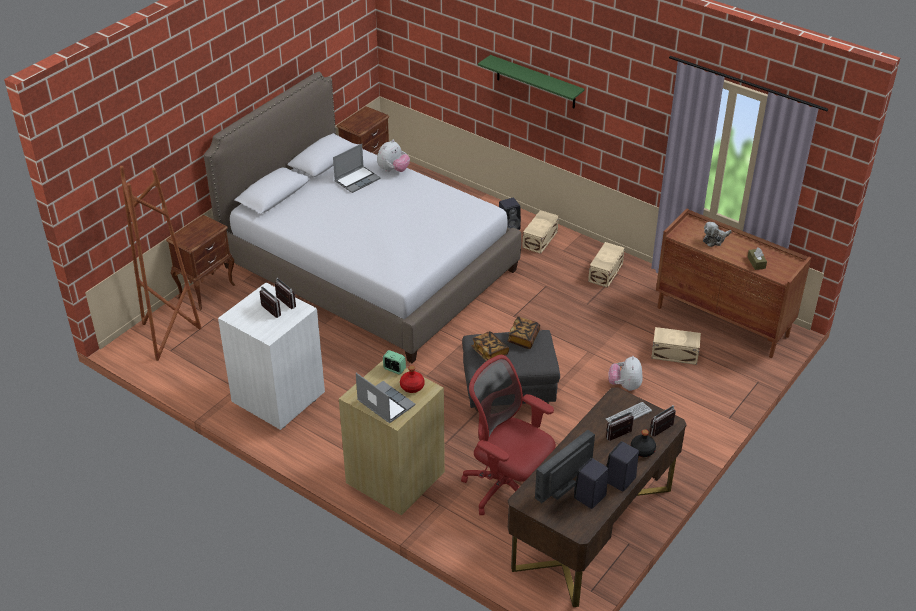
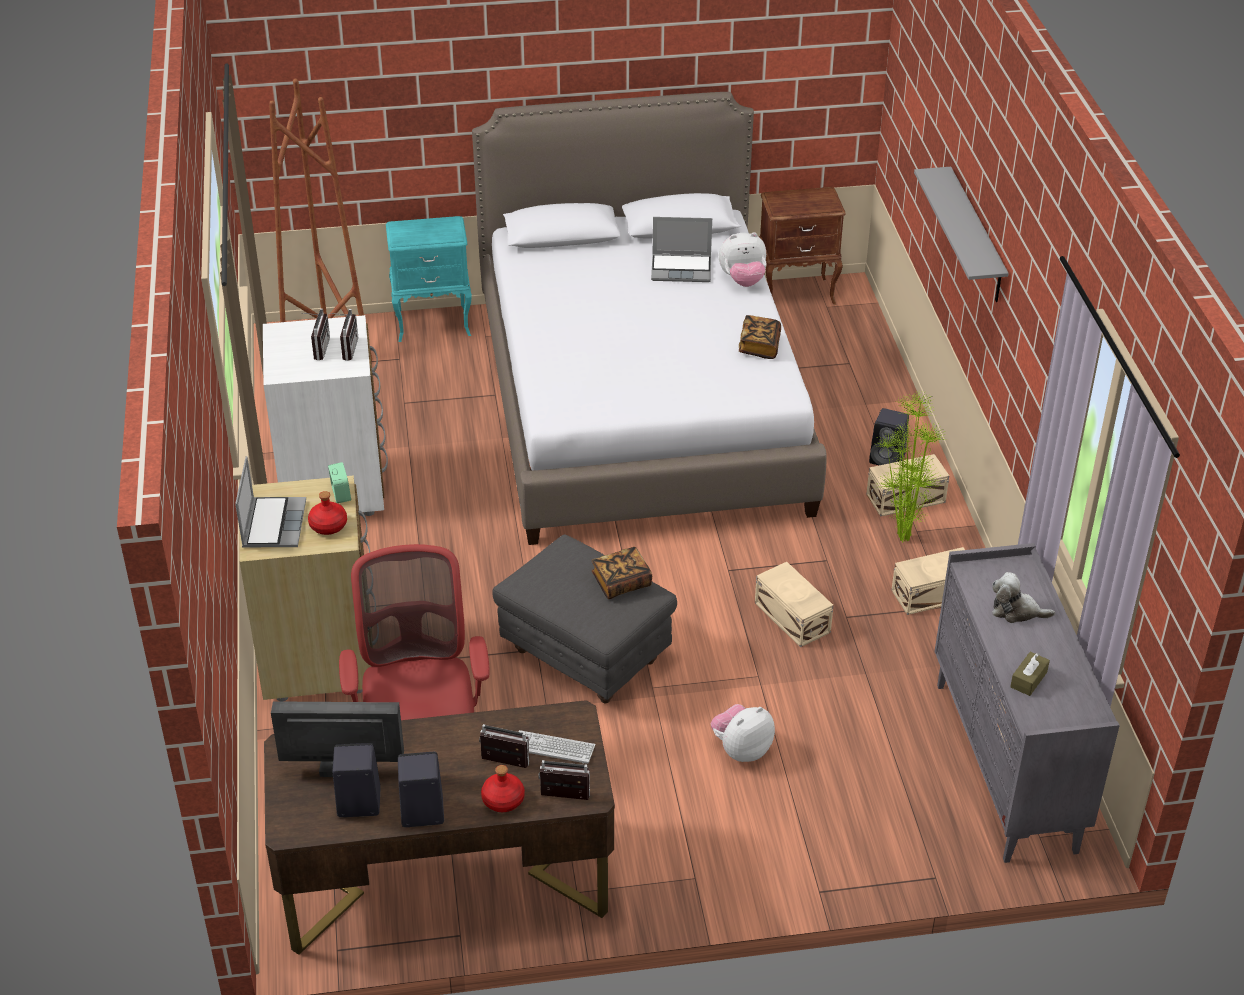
camera: 45 degrees right, 0 degrees up
brown nightstand [166,215,235,310] -> turquoise nightstand [386,216,472,342]
book [472,331,509,361] -> book moved to [739,315,781,359]
green shelf [478,55,585,108] -> grey shelf [914,167,1009,302]
black bottle [631,429,656,457] -> red bottle [481,765,525,812]
beige storage box [651,327,701,365] -> beige storage box moved to [755,562,833,647]
brown cabinet [656,209,811,358] -> grey cabinet [935,543,1120,863]
none -> potted plant [874,392,947,543]

